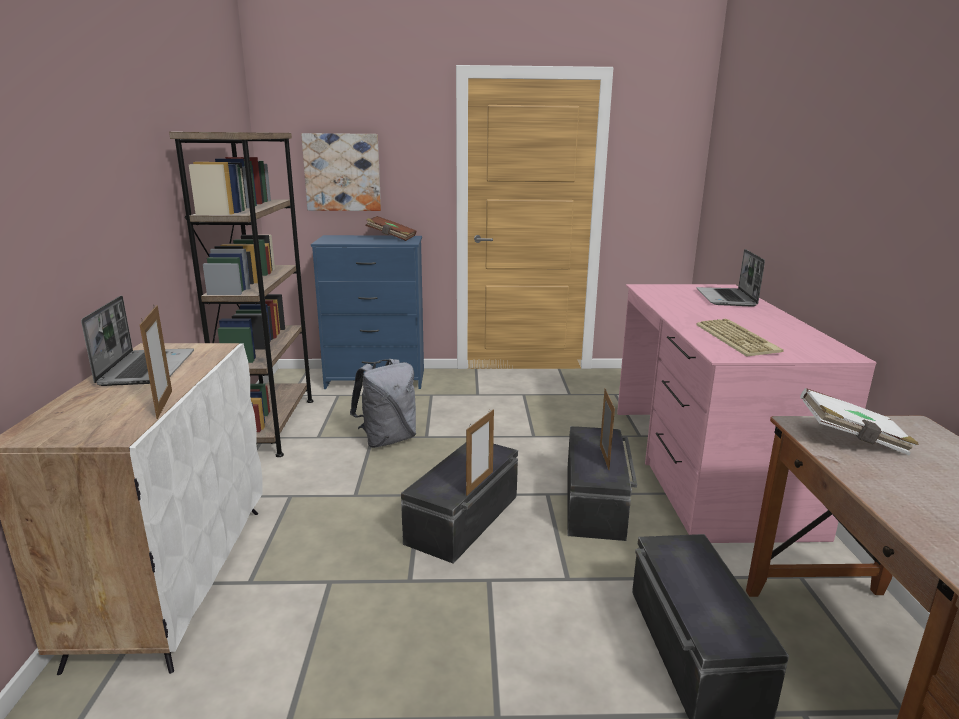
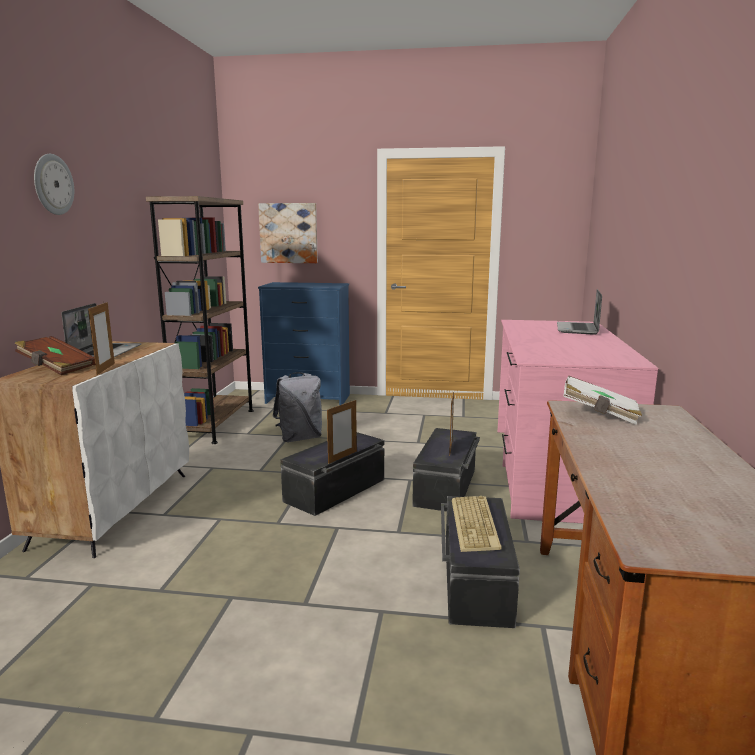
camera: 10 degrees right, 5 degrees down
brown book [365,216,416,241] -> brown book moved to [15,336,95,375]
keyboard [696,319,784,357] -> keyboard moved to [452,496,502,552]
none -> wall clock [34,154,74,215]

